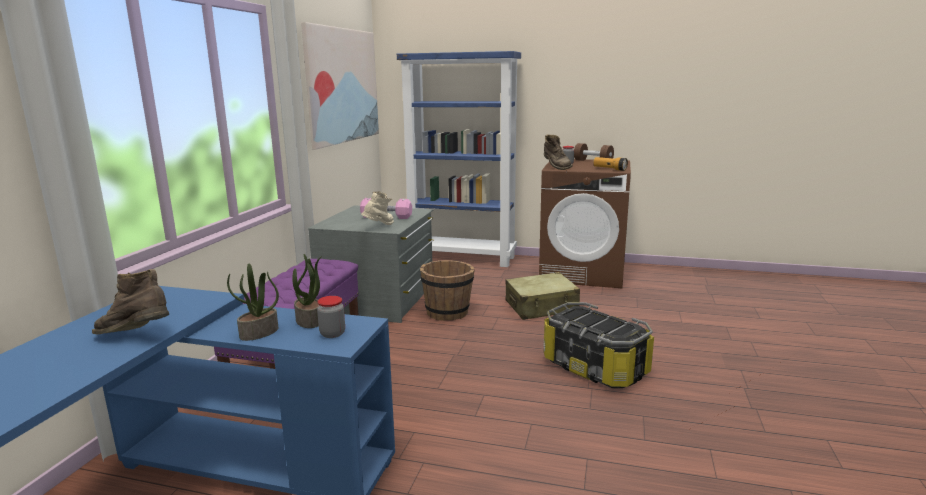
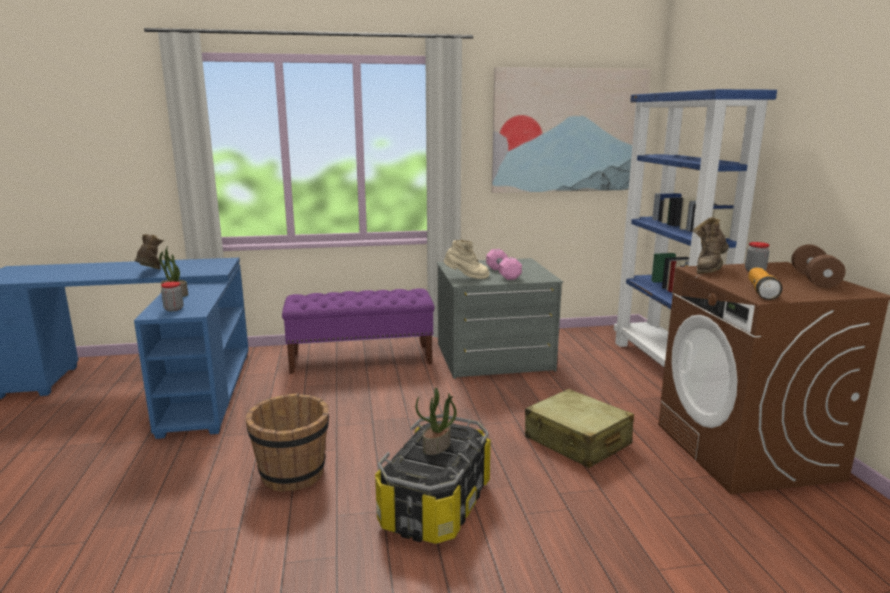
camera: 65 degrees right, 0 degrees up
potted plant [292,254,322,328] -> potted plant moved to [416,388,457,455]
brown bucket [420,260,475,321] -> brown bucket moved to [245,393,329,492]

